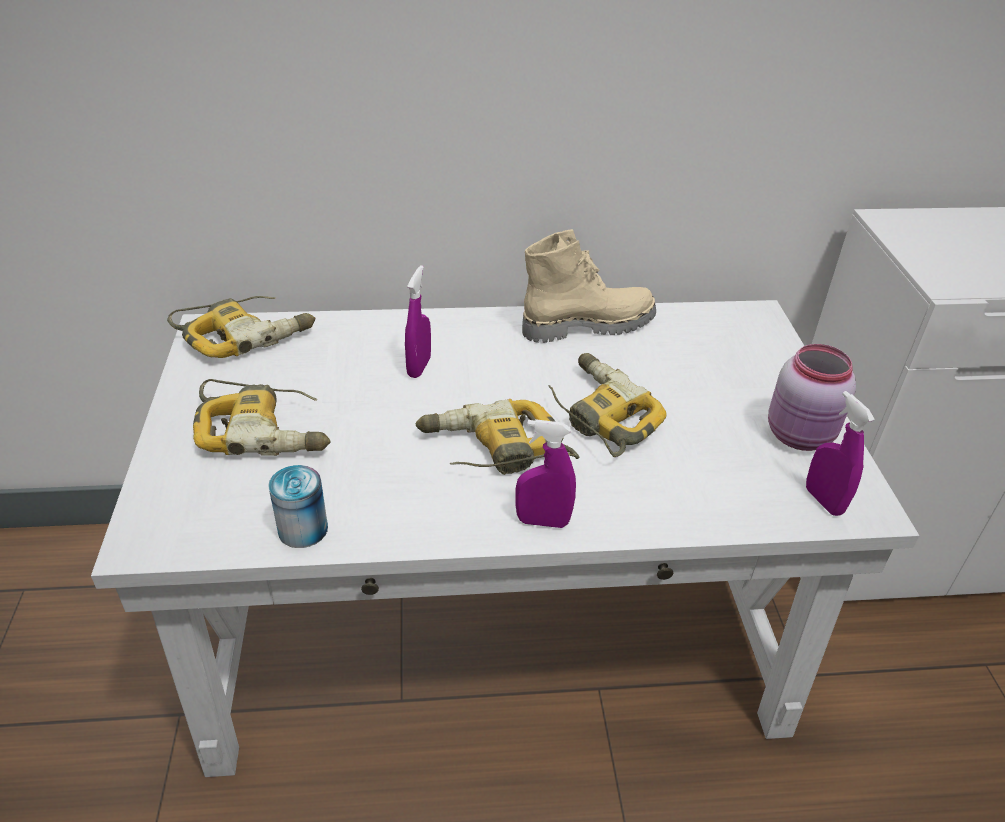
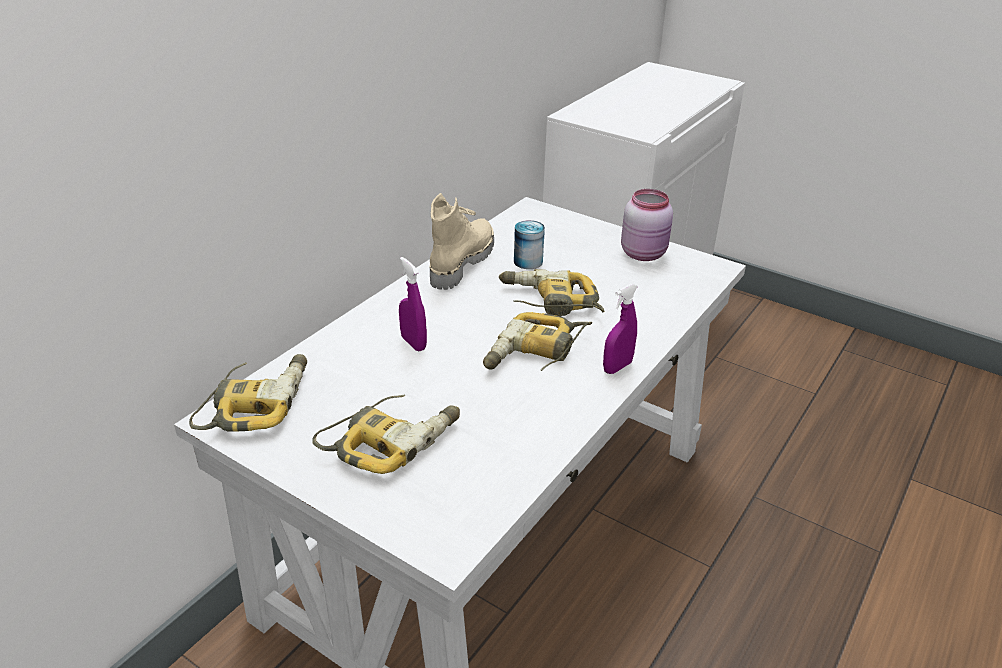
camera: 50 degrees left, 5 degrees down
can [268,465,328,548] -> can moved to [514,220,545,269]
purple spray bottle [806,391,875,516] -> none

